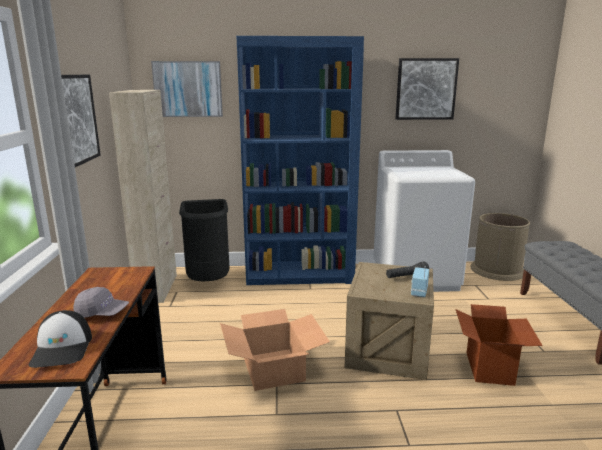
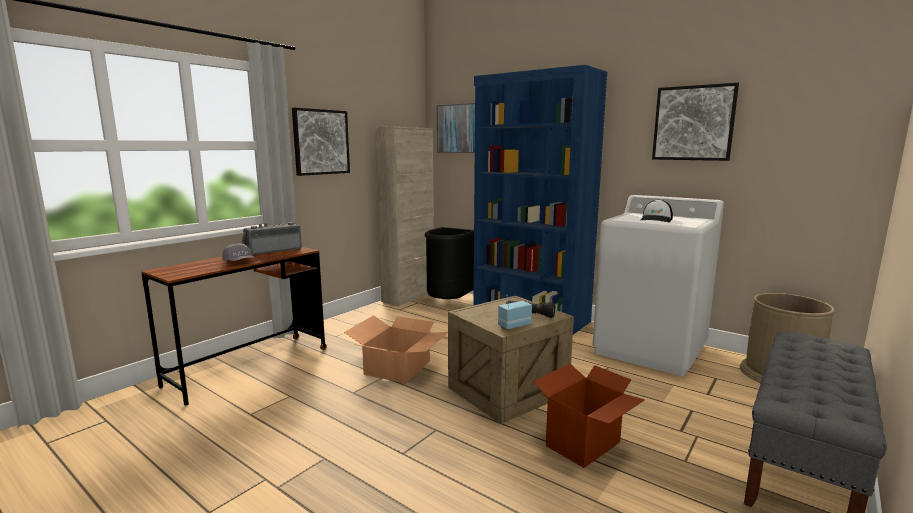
camera: 40 degrees right, 5 degrees down
cap [29,310,92,368] -> cap moved to [640,199,673,223]
none -> radio [242,222,302,256]

